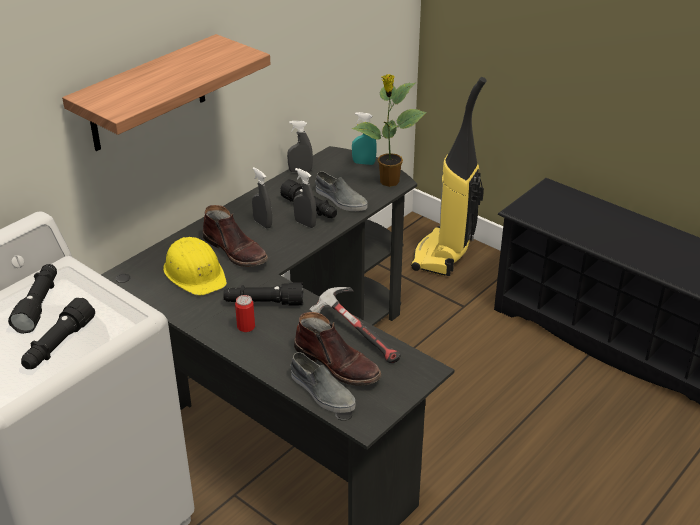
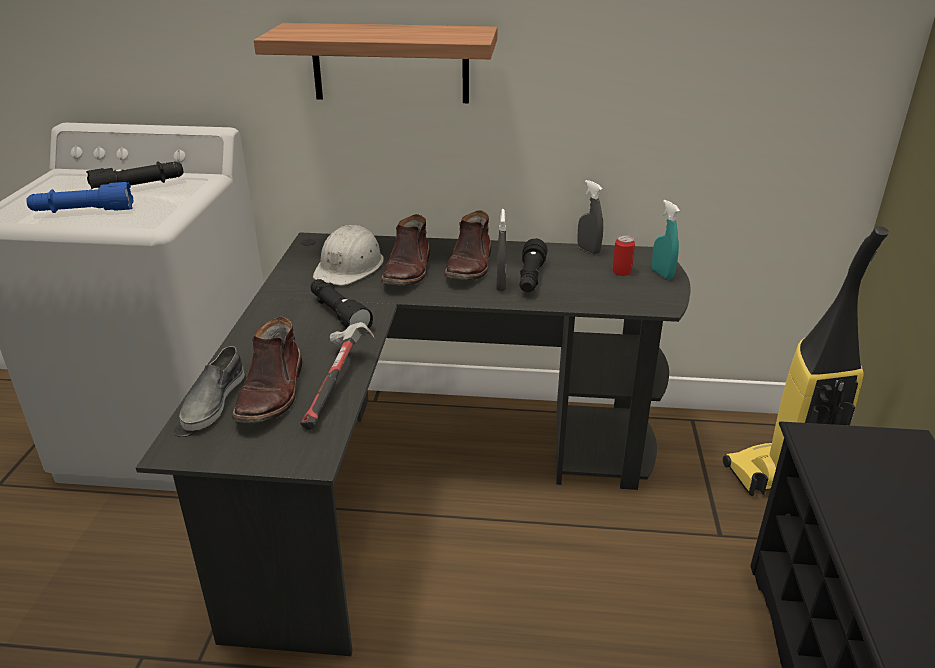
camera: 55 degrees right, 5 degrees down
black flashlight [21,298,95,369] -> blue flashlight [26,182,133,213]
yellow hard hat [163,237,227,296] -> white hard hat [313,225,384,285]
can [235,295,255,332] -> can moved to [612,235,635,276]
grey spray bottle [252,167,272,229] -> brown boot [444,210,491,280]
grey shoe [315,171,367,211] -> none
potted plant [351,74,427,187] -> none

